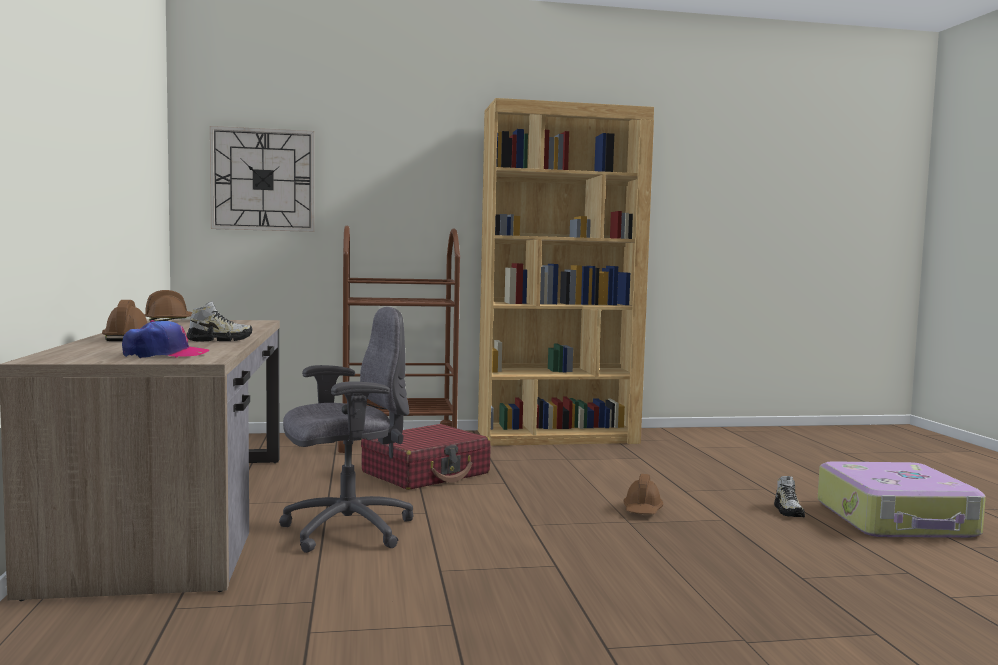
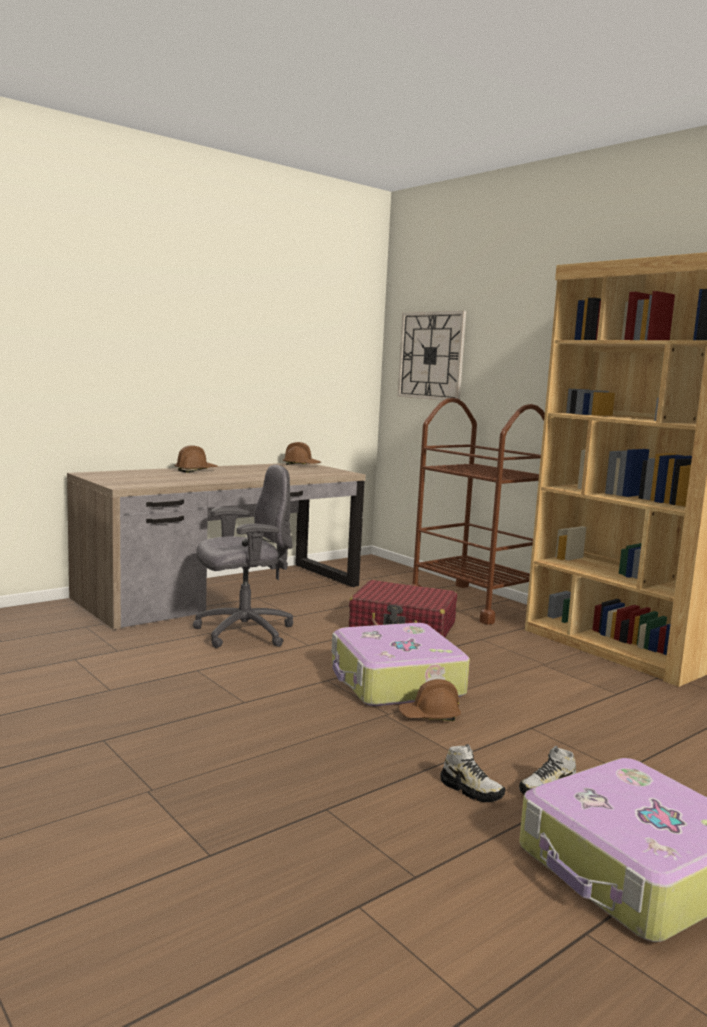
camera: 60 degrees right, 5 degrees up
cap [122,320,209,358] -> none
shoe [187,301,252,342] -> shoe moved to [440,744,505,802]
grey office chair [279,307,413,553] -> grey office chair turned 60 degrees counterclockwise [193,465,293,648]
none -> suitcase [332,623,470,706]

